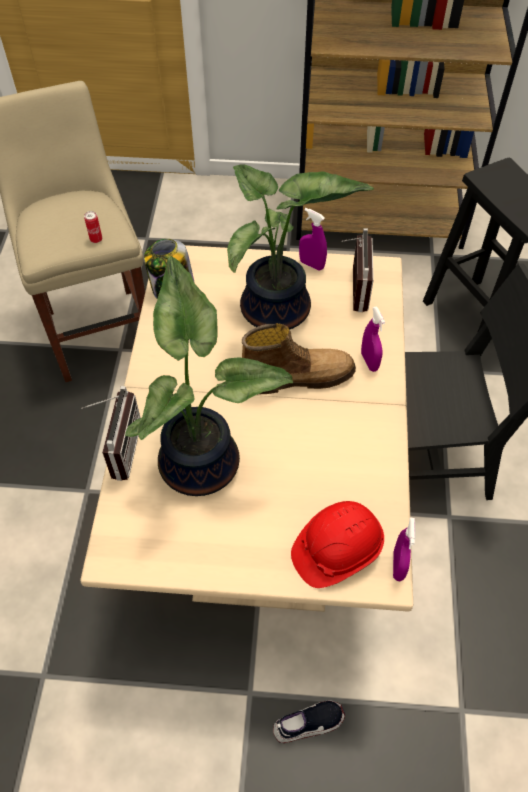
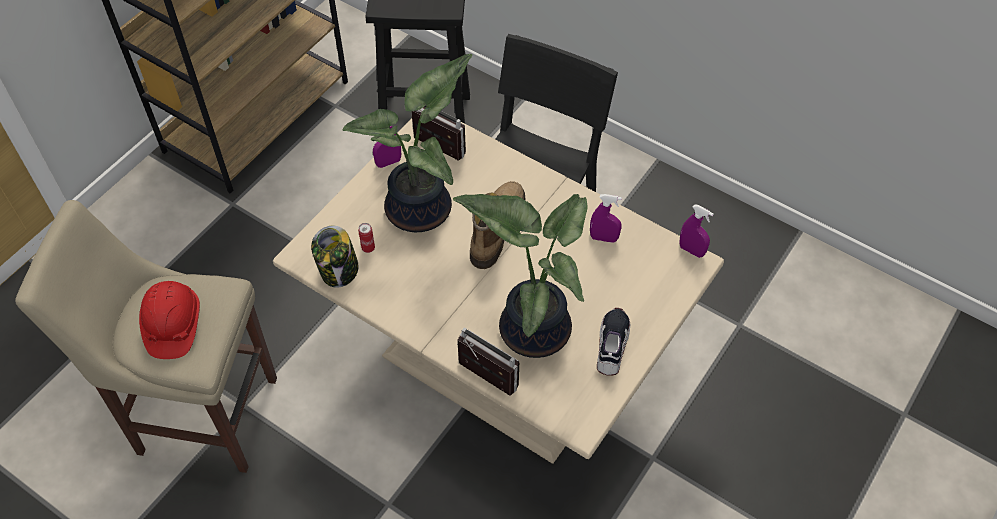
camera: 60 degrees left, 0 degrees up
can [84,211,102,243] -> can moved to [358,223,375,253]
shoe [273,700,345,743] -> shoe moved to [597,308,630,375]
red hard hat [291,501,384,588] -> red hard hat moved to [139,281,200,359]
purple spray bottle [361,307,385,372] -> purple spray bottle moved to [590,194,622,243]

